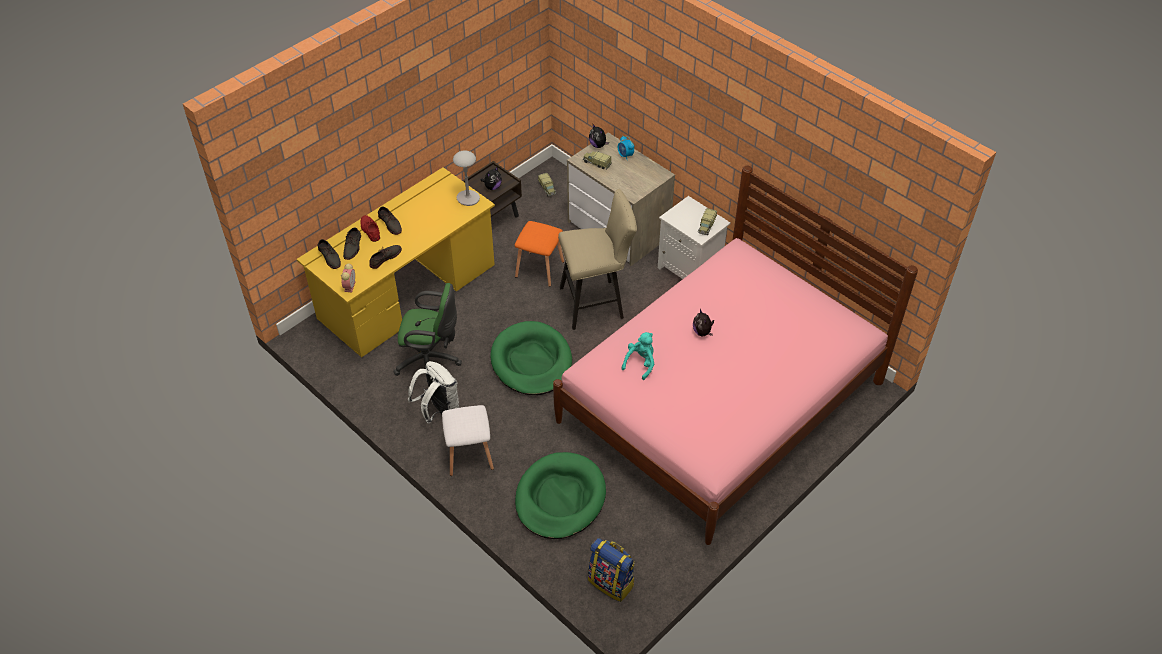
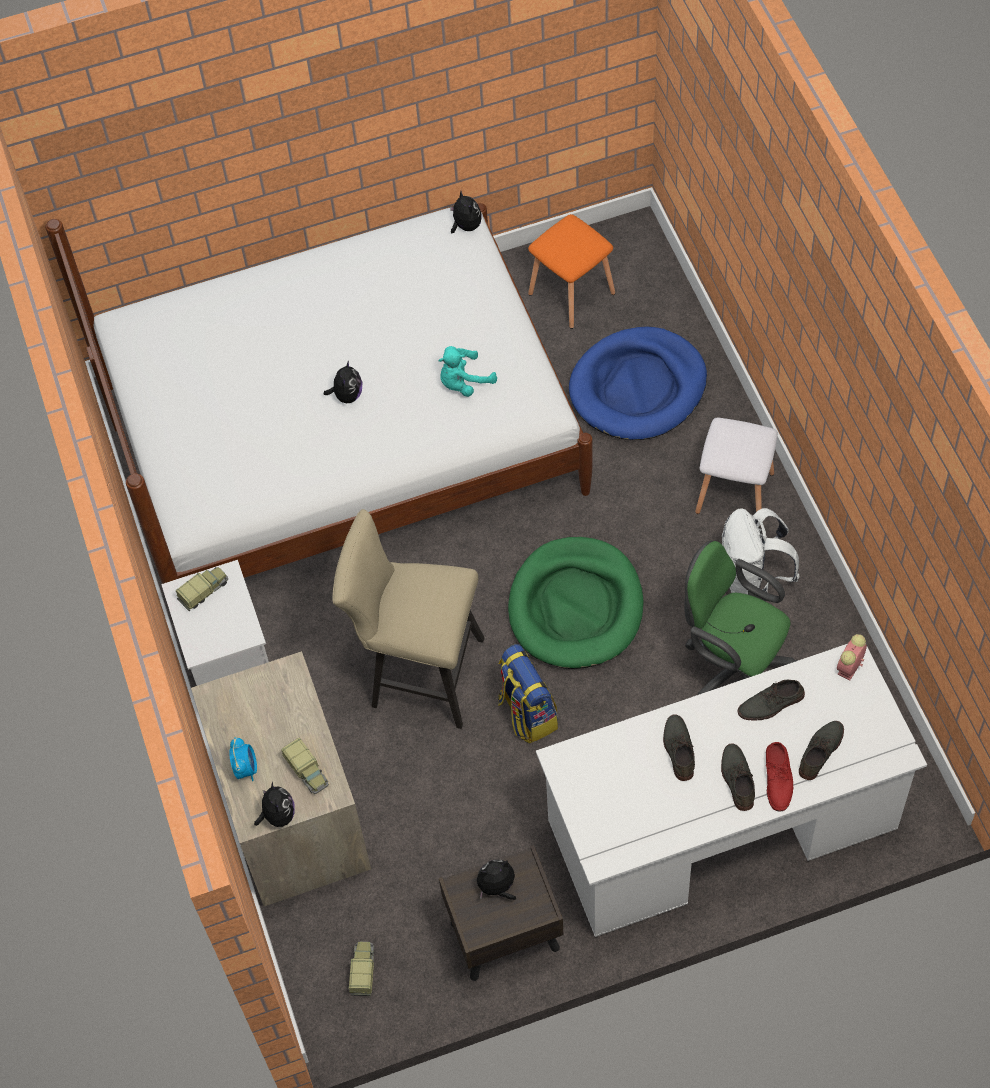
camera: 150 degrees left, 10 degrees up
yellow desk [297,167,495,358] -> white desk [536,644,927,937]
grey shoe [317,239,341,269] -> grey shoe moved to [663,714,695,781]
grey table lamp [453,150,480,206] -> none
orange stool [515,221,564,287] -> orange stool moved to [528,214,615,329]
green dog bed [515,452,606,539] -> blue dog bed [569,327,707,440]
pink bed [553,166,918,545] -> white bed [45,203,593,584]
backpack [588,538,635,602] -> backpack moved to [498,644,558,743]
none -> plush toy [450,191,482,233]

